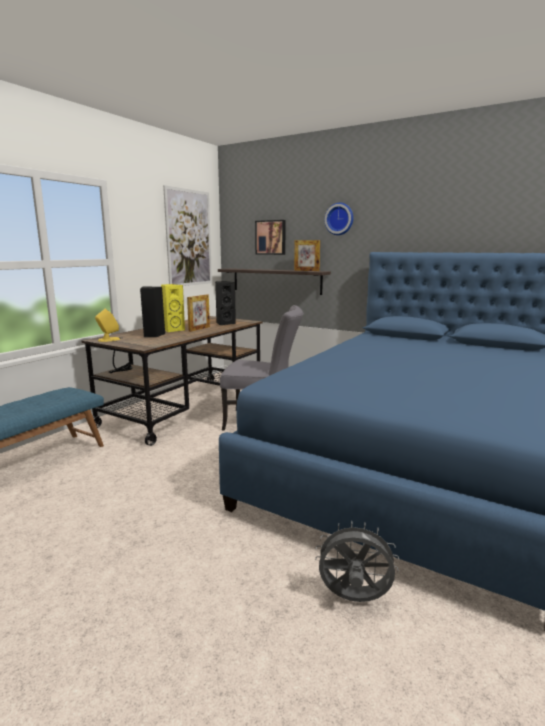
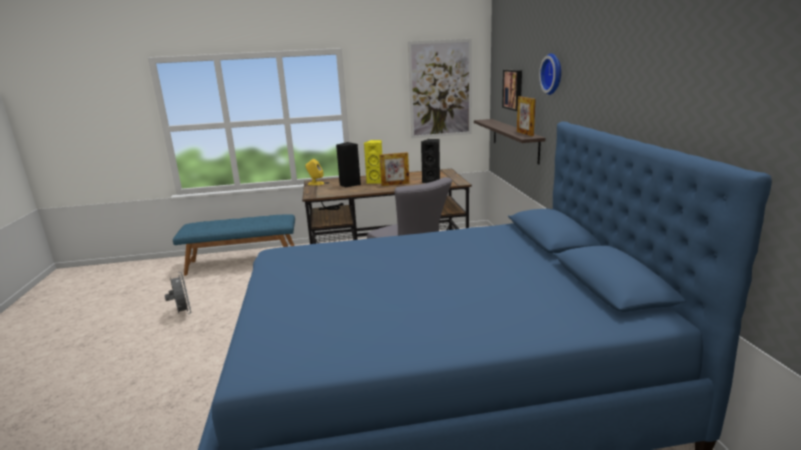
camera: 50 degrees right, 5 degrees up
grey fan [315,521,399,602] -> grey fan moved to [165,272,191,314]

